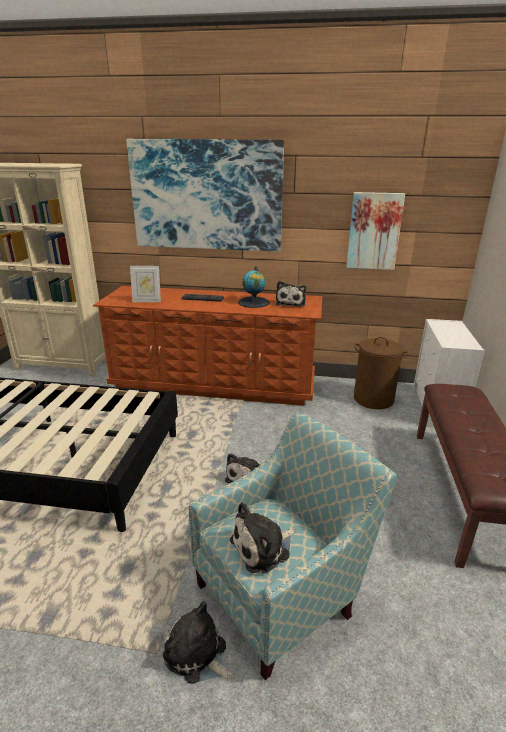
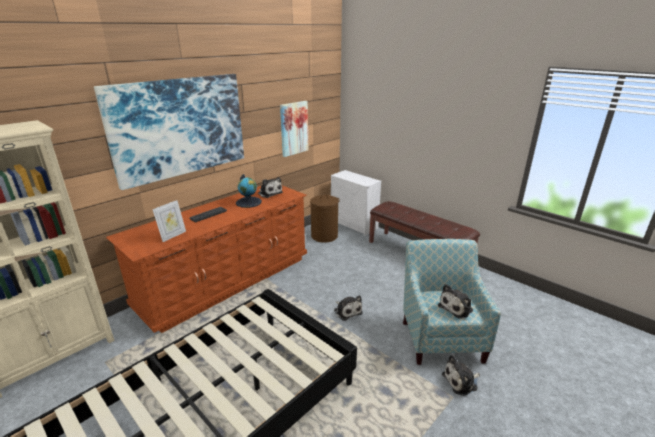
camera: 55 degrees left, 0 degrees up
plush toy [230,502,296,574] -> plush toy turned 45 degrees clockwise [438,284,473,319]

